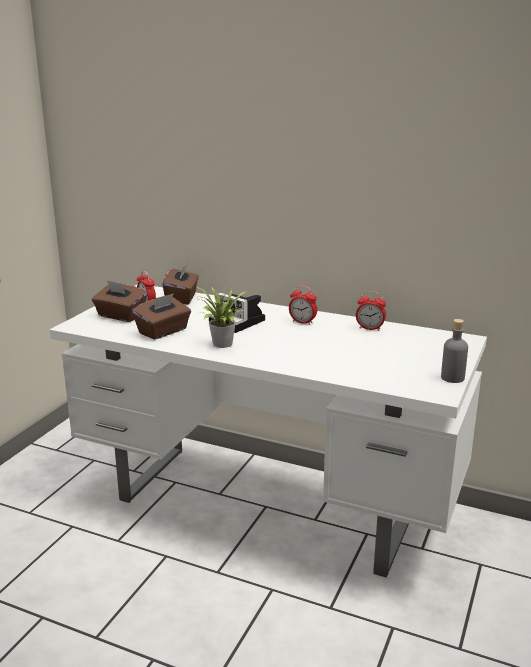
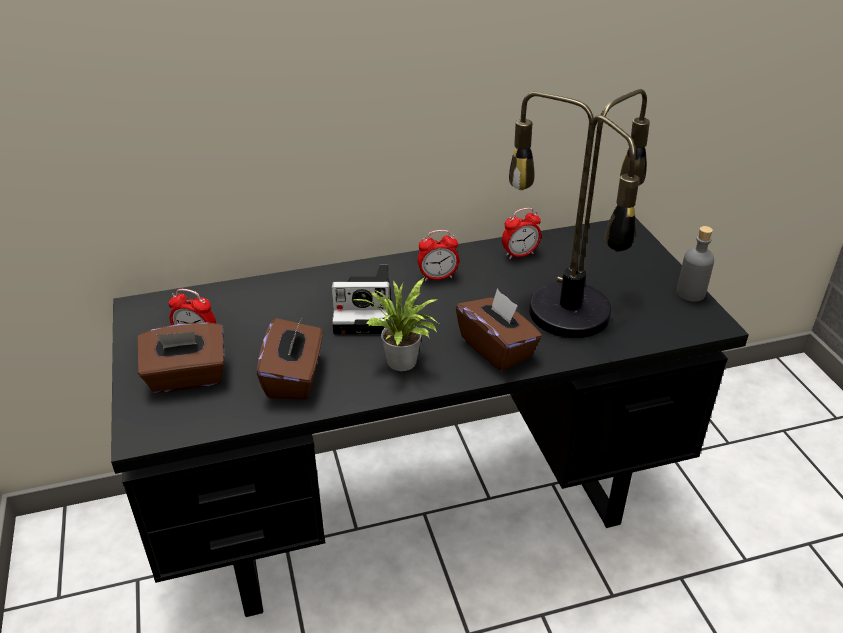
camera: 40 degrees left, 15 degrees up
white desk [49,285,487,578] -> black desk [111,217,749,617]
brown tissue box [162,263,199,304] -> brown tissue box moved to [456,288,542,371]
none -> table lamp [509,89,650,338]

